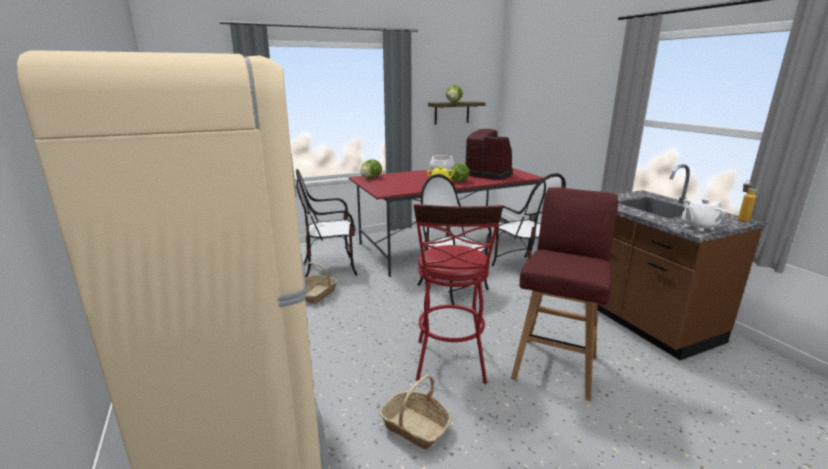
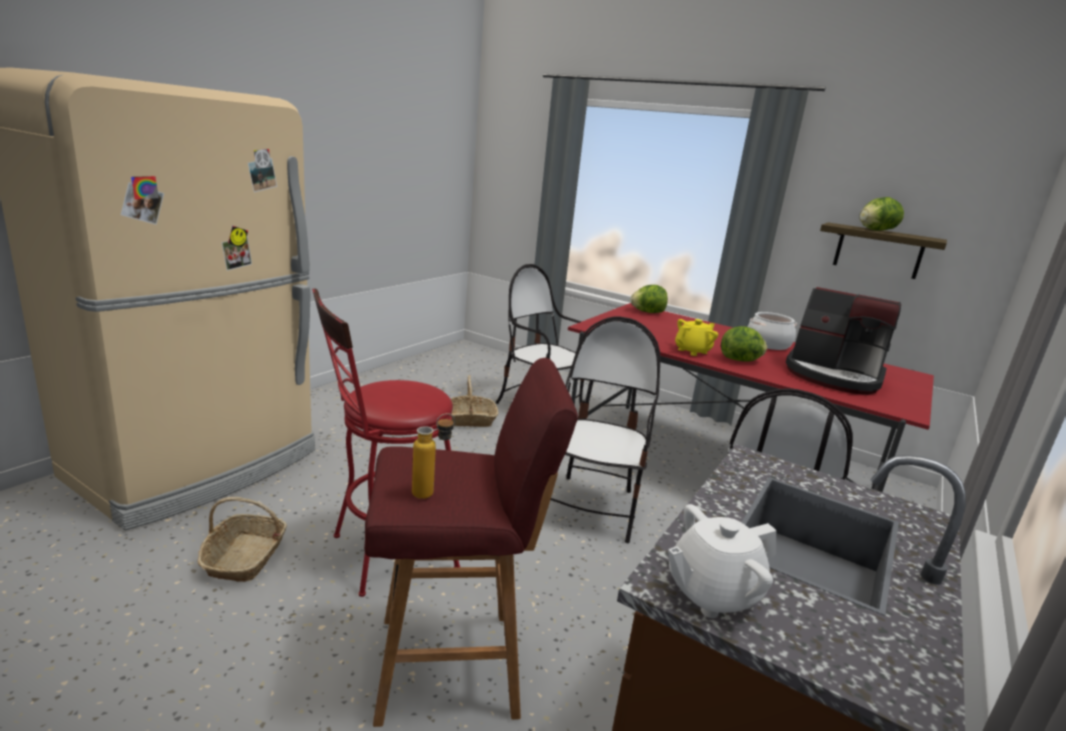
camera: 55 degrees right, 0 degrees up
coffee machine [466,129,513,180] -> coffee machine turned 120 degrees clockwise [786,287,901,395]
white teapot [681,198,726,231] -> white teapot turned 60 degrees counterclockwise [668,504,777,618]
bottle [738,180,757,222] -> bottle moved to [412,413,455,499]

